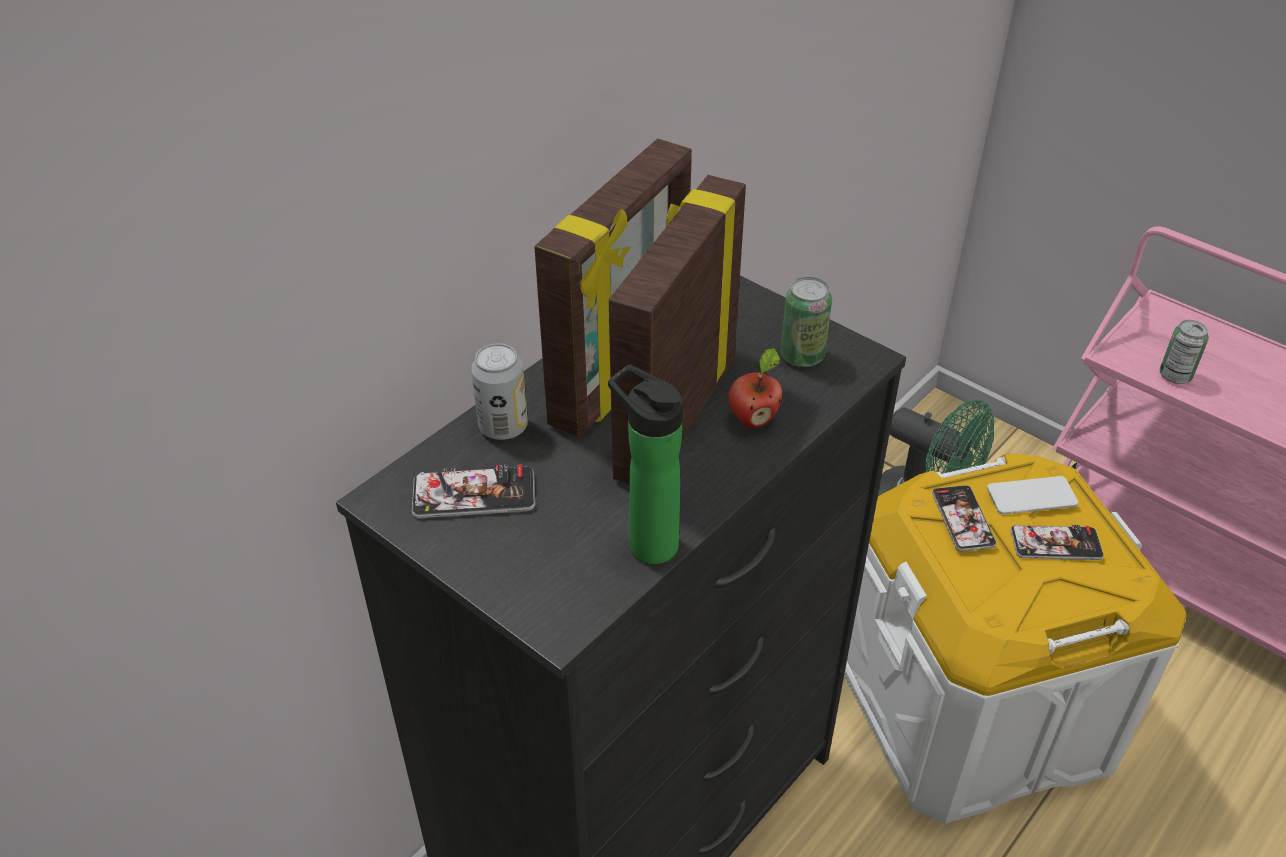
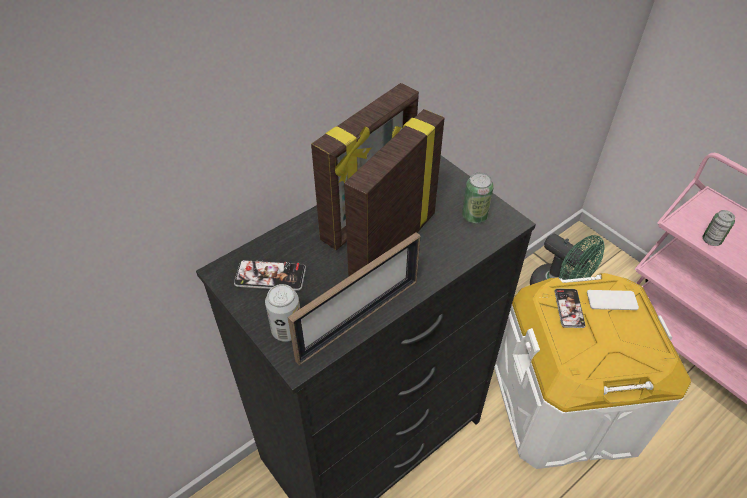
camera: 10 degrees right, 5 degrees up
can [471,343,528,440] -> can moved to [265,284,300,342]
bottle [608,364,683,564] -> picture frame [288,232,421,365]
apple [728,348,782,428] -> none
phone [1010,523,1104,560] -> none

